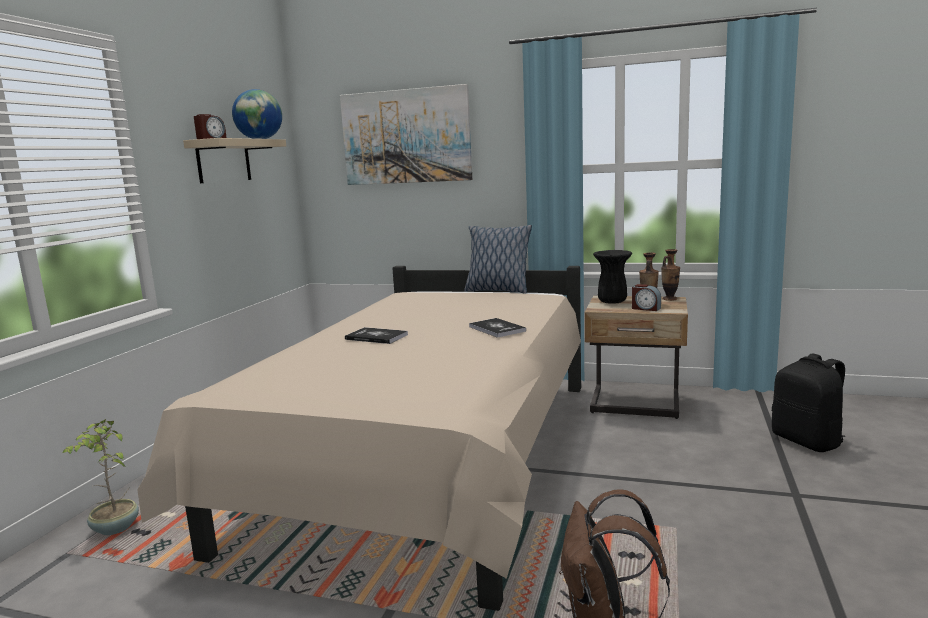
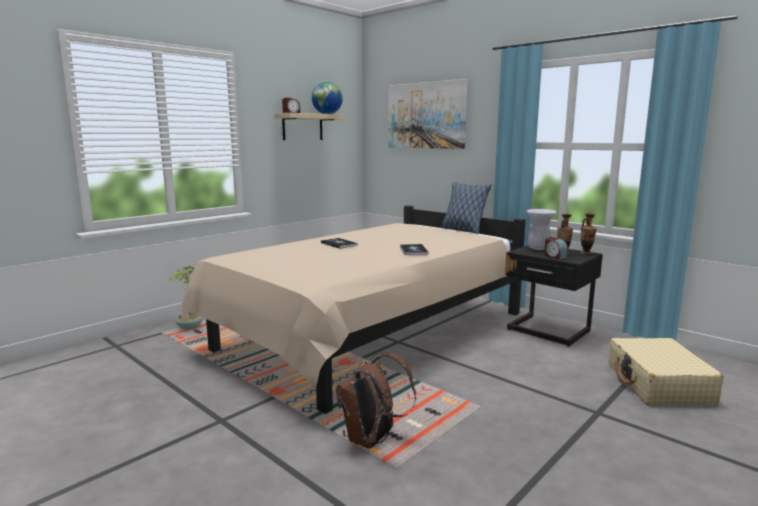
camera: 25 degrees right, 0 degrees up
beige nightstand [585,296,688,419] -> black nightstand [505,245,603,347]
black vase [593,250,632,304] -> white vase [526,209,557,250]
black backpack [772,354,845,452] -> beige suitcase [609,338,723,406]

